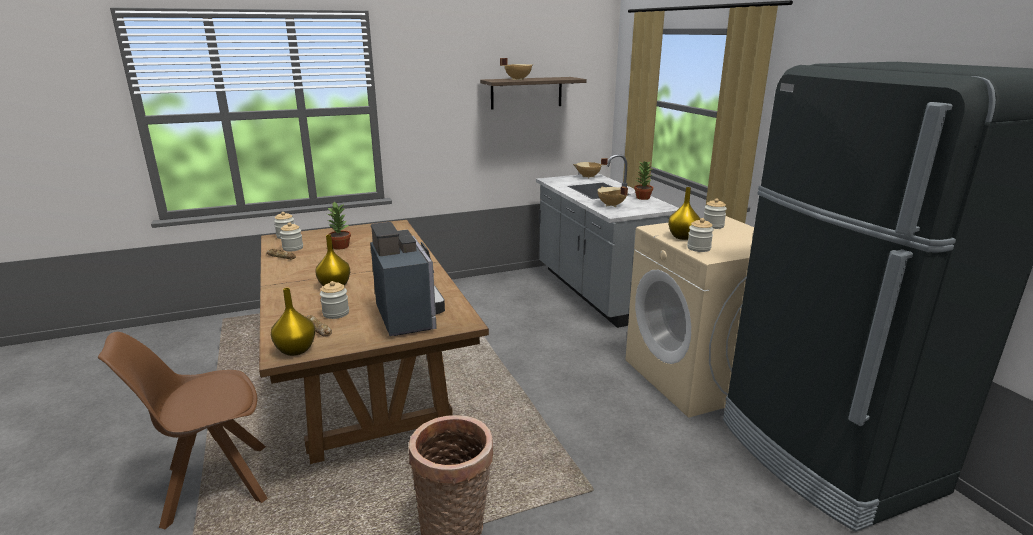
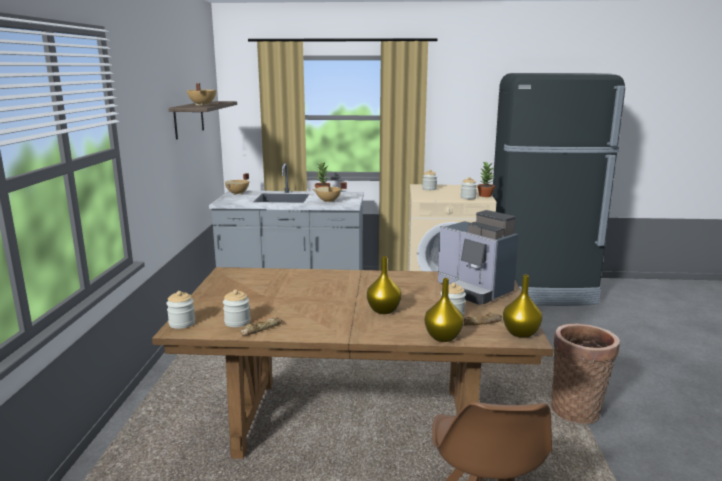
camera: 65 degrees left, 5 degrees down
potted plant [327,202,351,249] -> potted plant moved to [477,162,495,197]
coffee machine [370,222,445,336] -> coffee machine turned 135 degrees counterclockwise [438,210,519,305]
yellow vase [668,187,701,240] -> yellow vase moved to [425,278,464,342]

